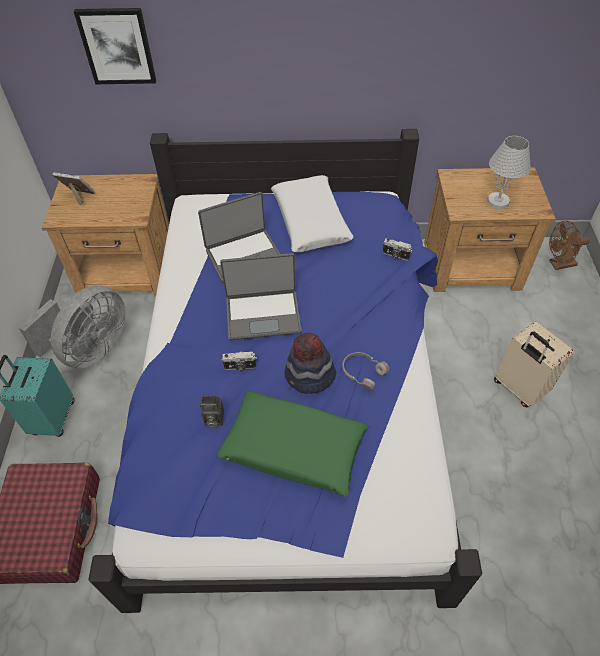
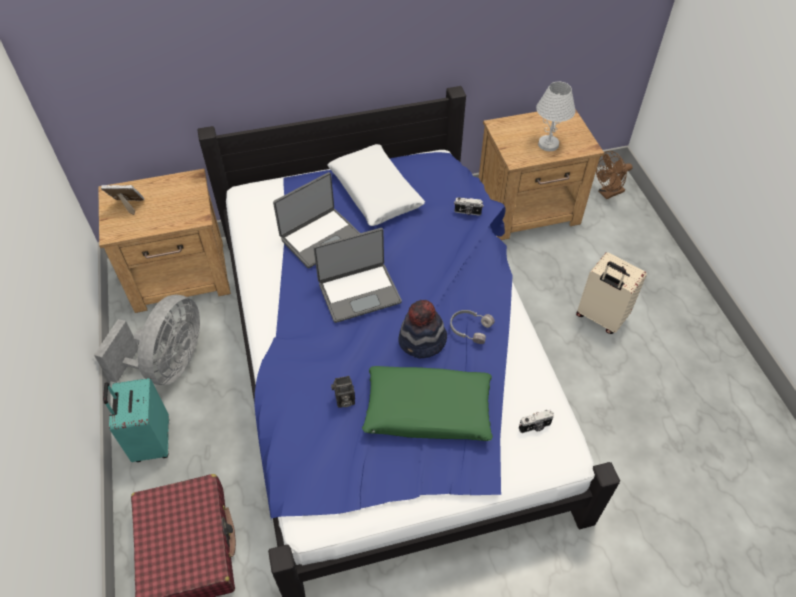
camera: 15 degrees left, 0 degrees up
picture [74,8,156,84] -> none
camera [222,351,257,371] -> camera moved to [519,410,554,433]

